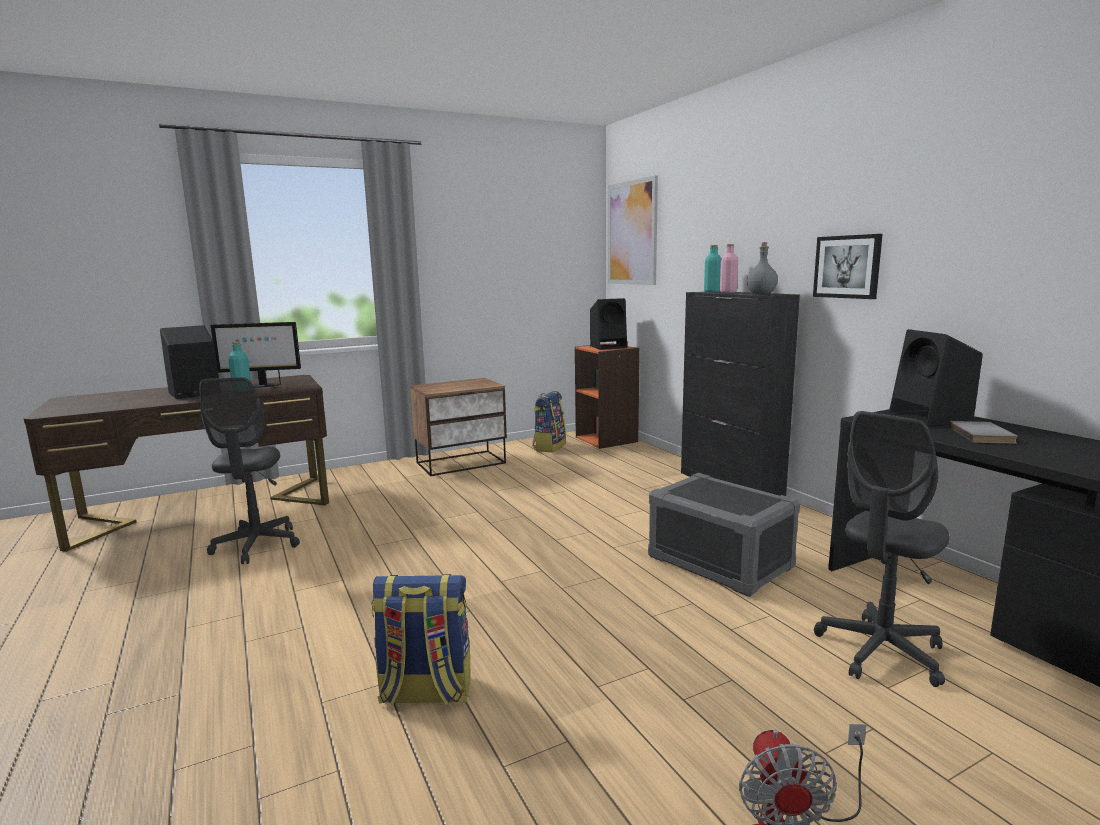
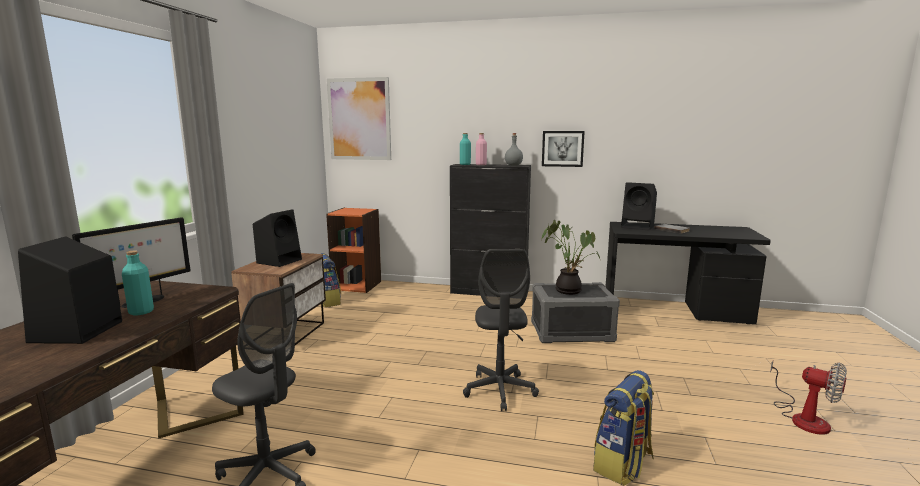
camera: 50 degrees left, 0 degrees up
black speaker [590,298,627,350] -> black speaker moved to [253,209,302,267]
grey office chair [814,411,950,687] -> grey office chair moved to [463,249,539,411]
none -> potted plant [542,220,600,295]

